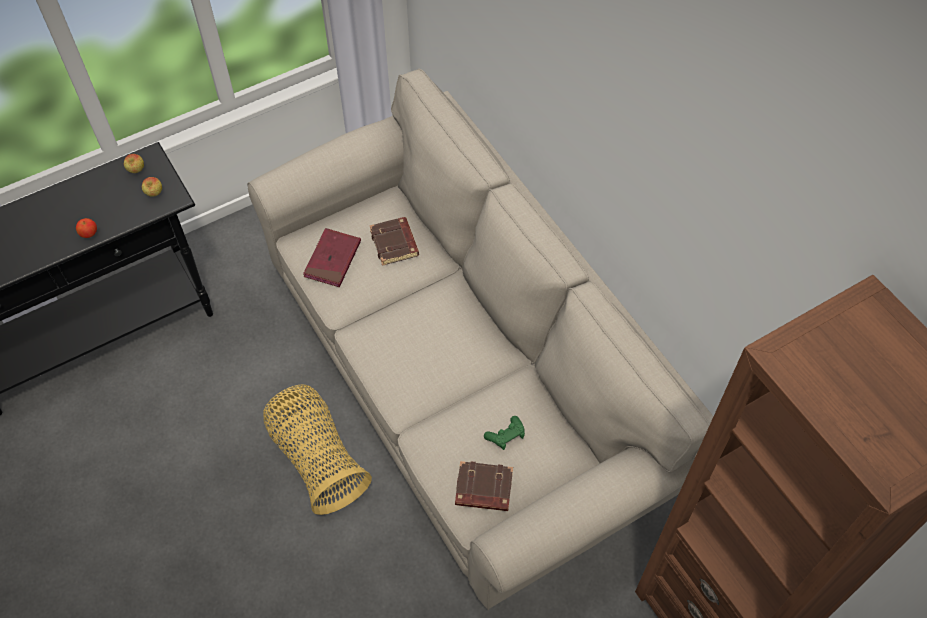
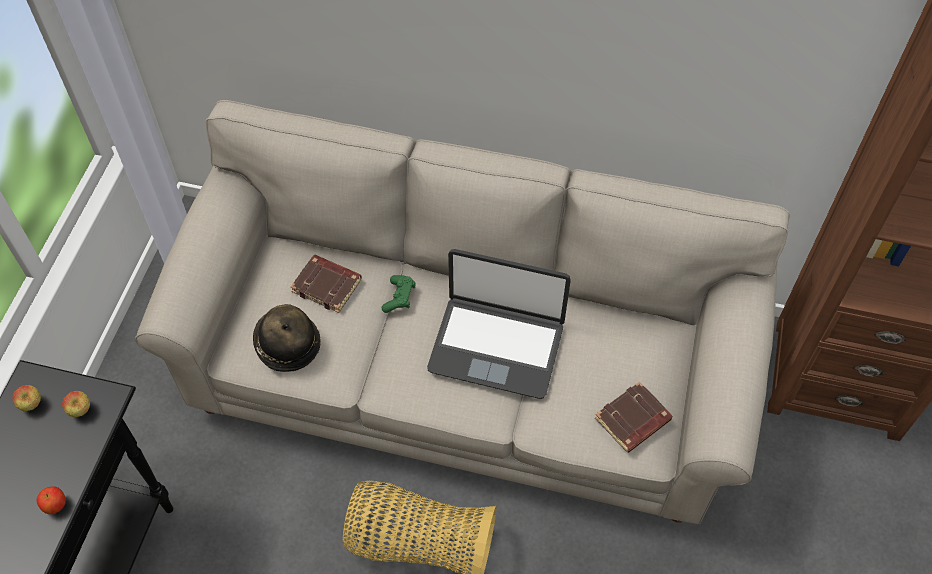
camera: 45 degrees left, 0 degrees up
red book [303,228,361,287] -> hat [253,304,321,372]
green game controller [484,416,525,450] -> green game controller moved to [382,275,416,313]
none -> laptop [427,249,571,399]

